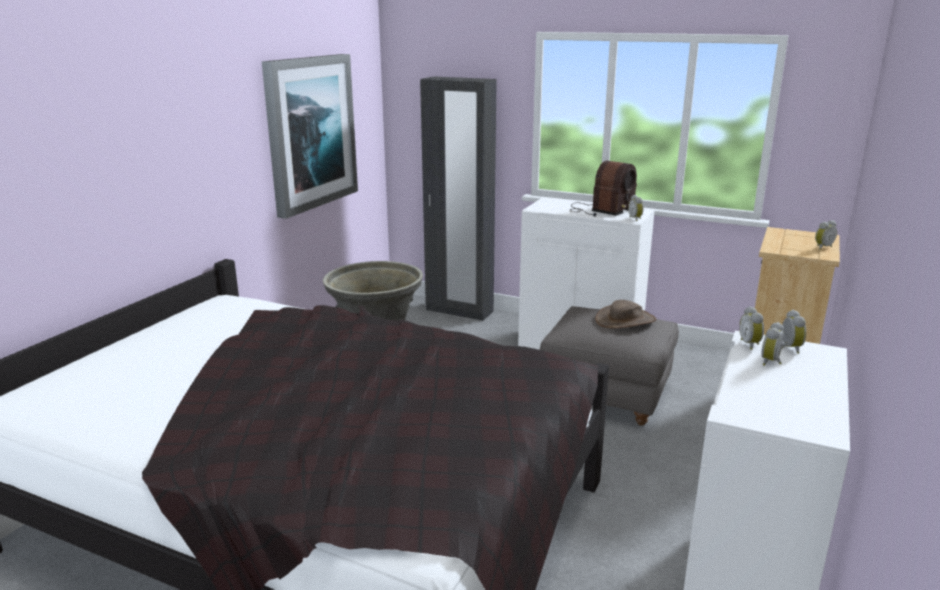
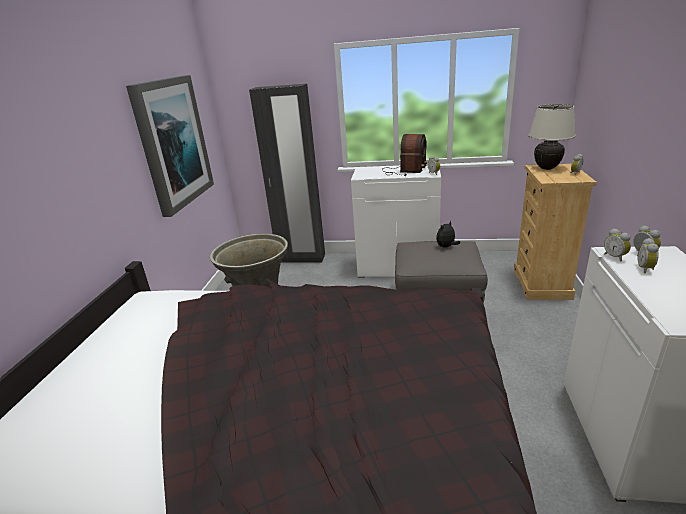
camera: 15 degrees left, 5 degrees up
brown hat [595,300,657,328] -> plush toy [436,220,460,248]
none -> beige table lamp [528,104,576,170]

